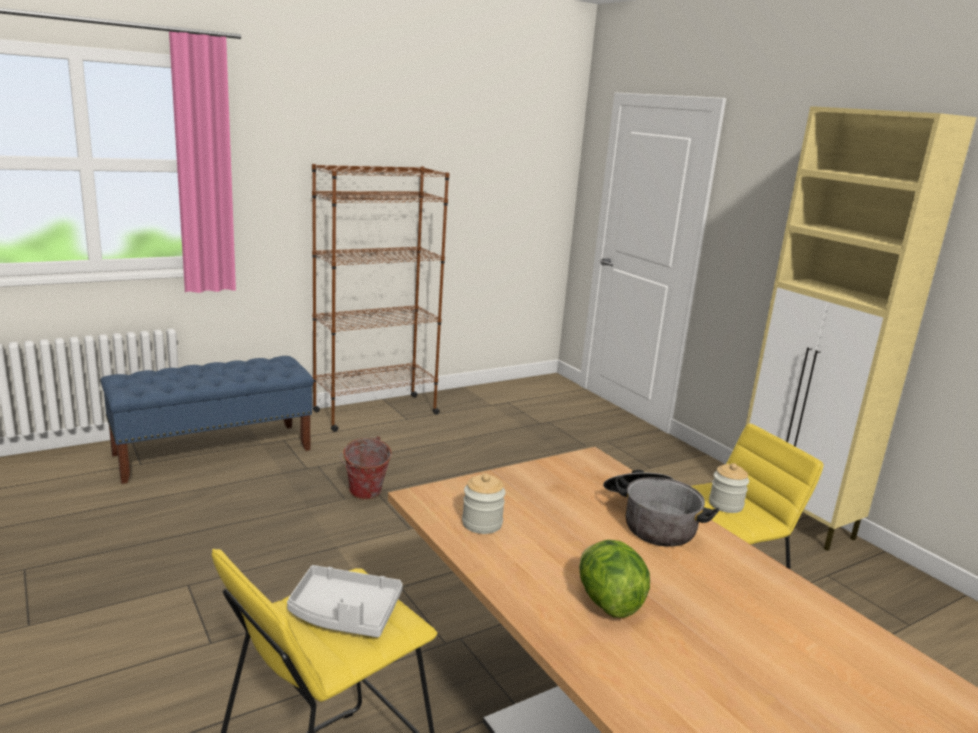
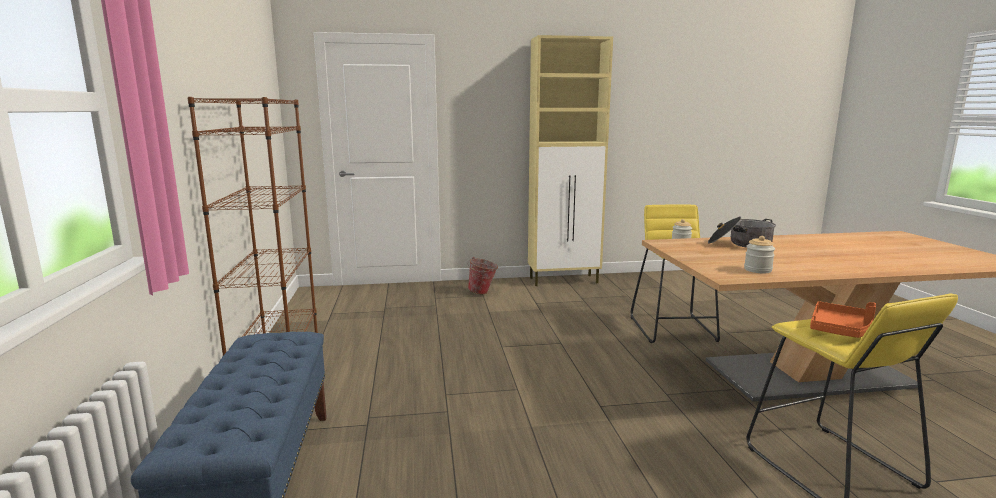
camera: 65 degrees left, 5 degrees down
grey tray [287,565,403,637] -> orange tray [810,301,876,338]
bucket [340,436,392,500] -> bucket moved to [468,257,498,294]
lettuce [579,540,650,618] -> none

